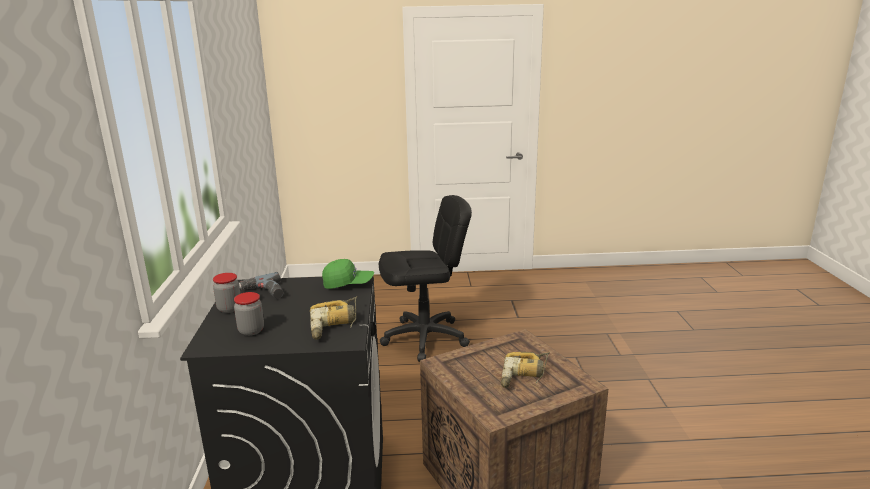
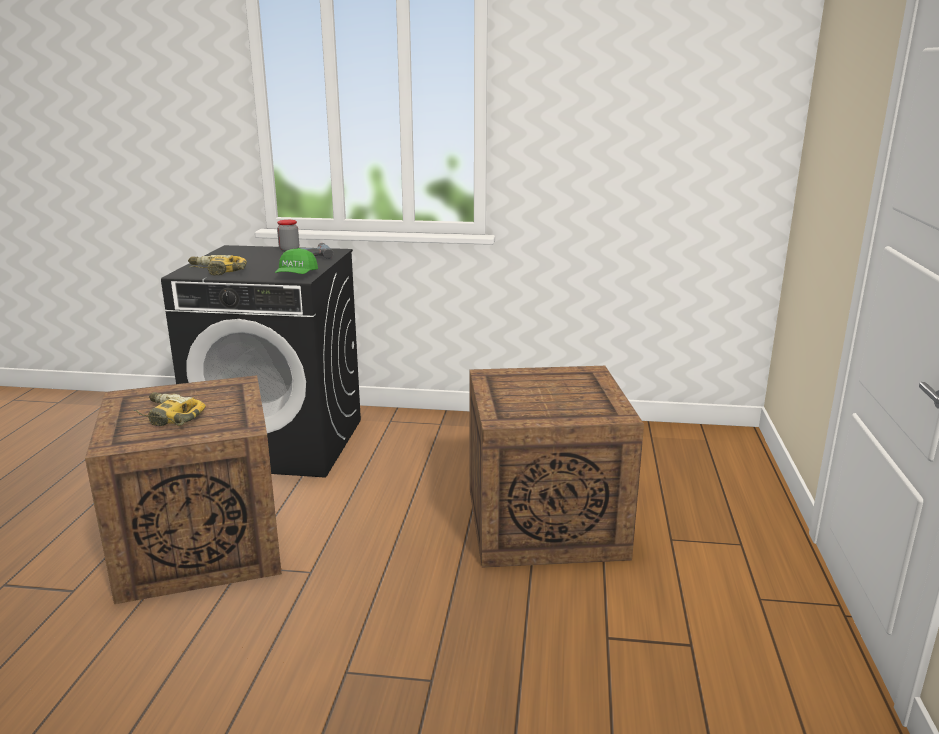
camera: 100 degrees right, 0 degrees up
jar [234,292,264,336] -> none
black office chair [379,195,472,362] -> crate [470,366,644,568]

